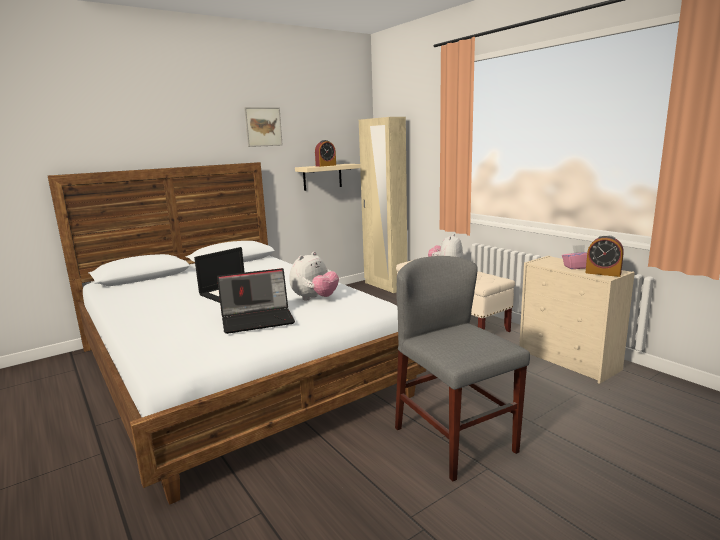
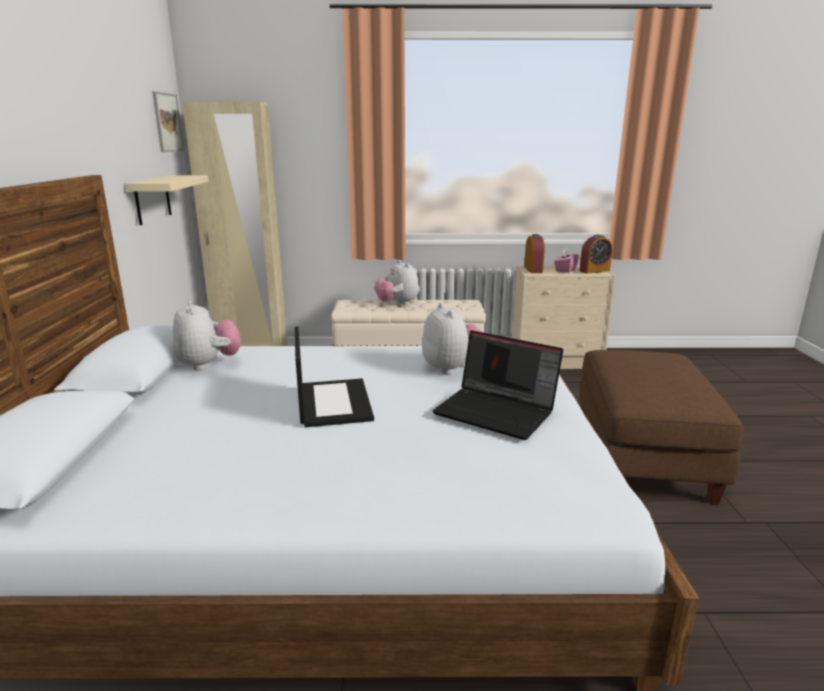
camera: 55 degrees left, 5 degrees up
laptop [217,268,295,334] -> laptop turned 105 degrees clockwise [432,330,563,440]
picture [244,107,283,147] -> picture moved to [152,91,184,152]
alarm clock [315,140,336,167] -> alarm clock moved to [524,234,545,273]
grey chair [395,256,530,481] -> brown ottoman [580,350,743,505]
none -> plush toy [173,300,241,371]

